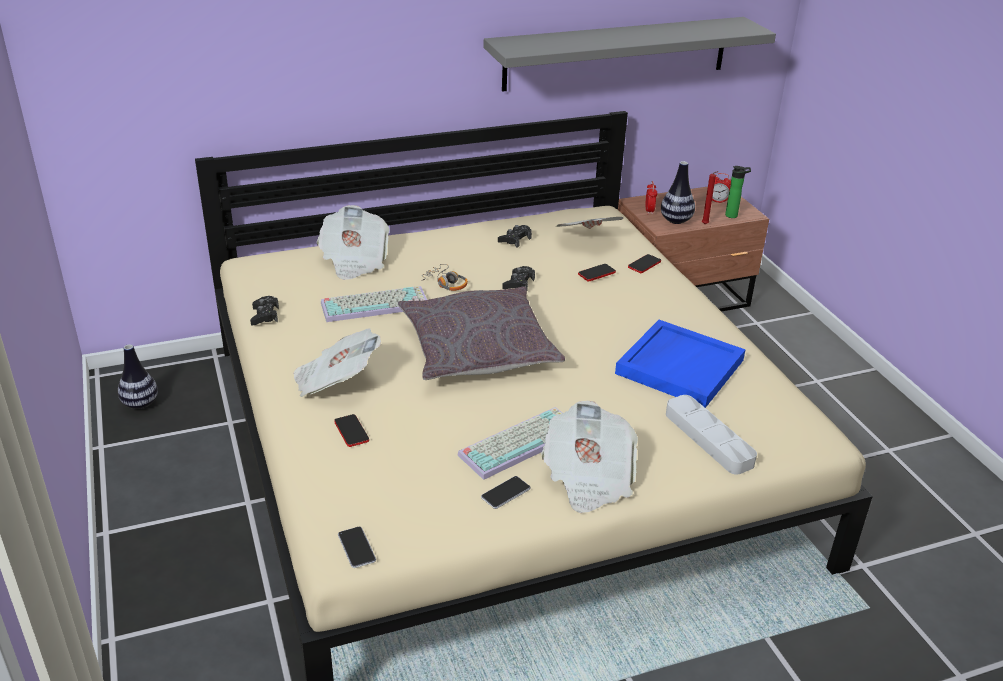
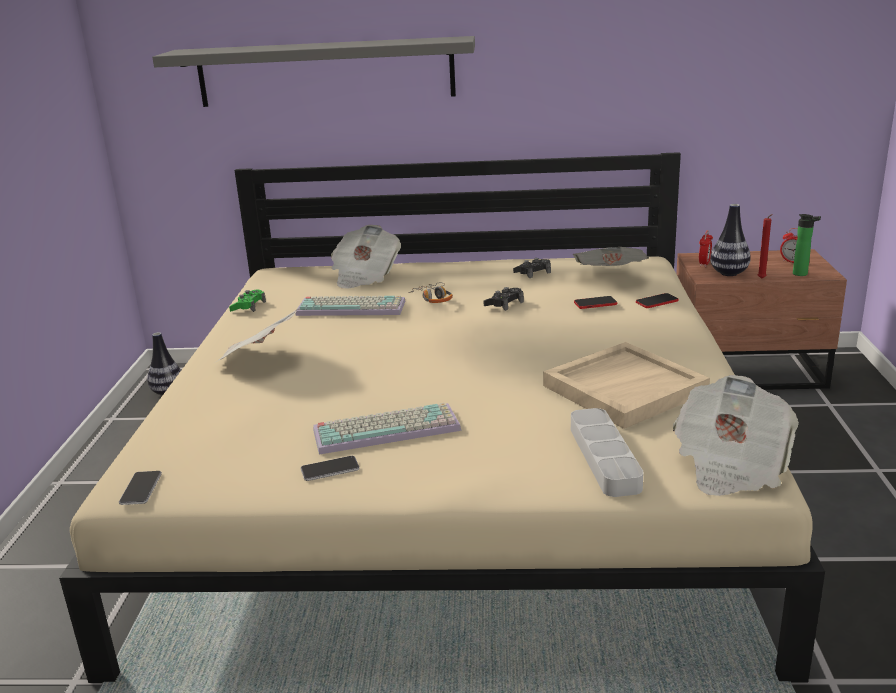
camera: 25 degrees right, 10 degrees down
black game controller [250,296,279,326] -> green game controller [229,290,266,312]
phone [334,414,369,447] -> none
grey pillow [398,286,565,380] -> none
grey shelf [483,17,776,92] -> grey shelf moved to [152,36,475,107]
newspaper [542,401,638,513] -> newspaper moved to [673,375,799,496]
blue tray [615,320,746,408] -> beige tray [543,342,710,429]

